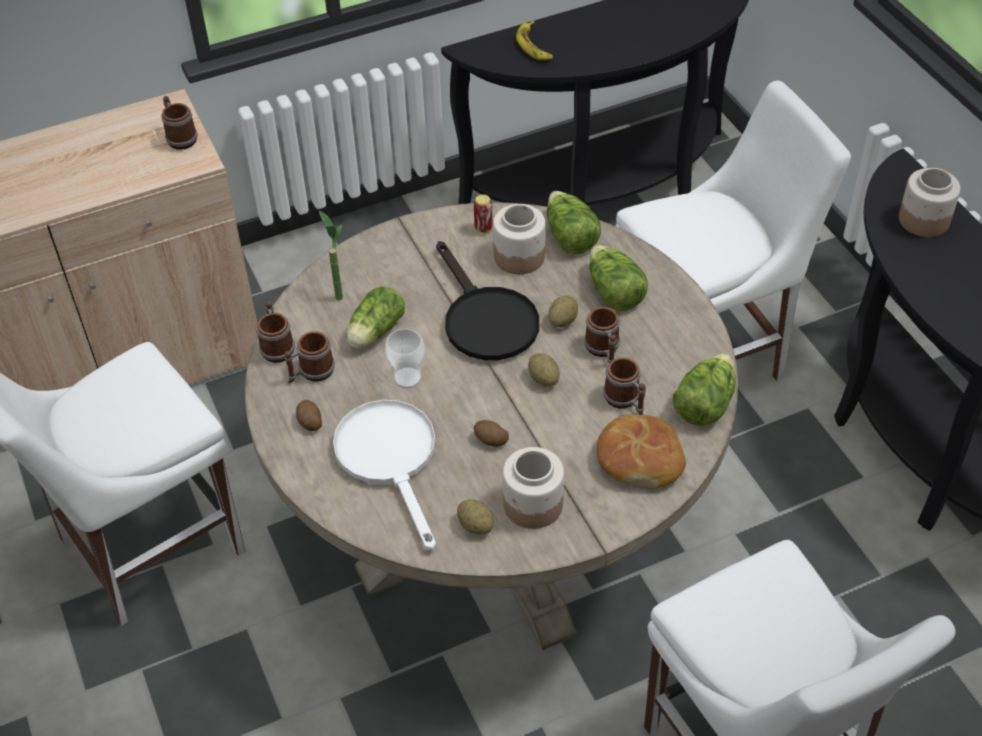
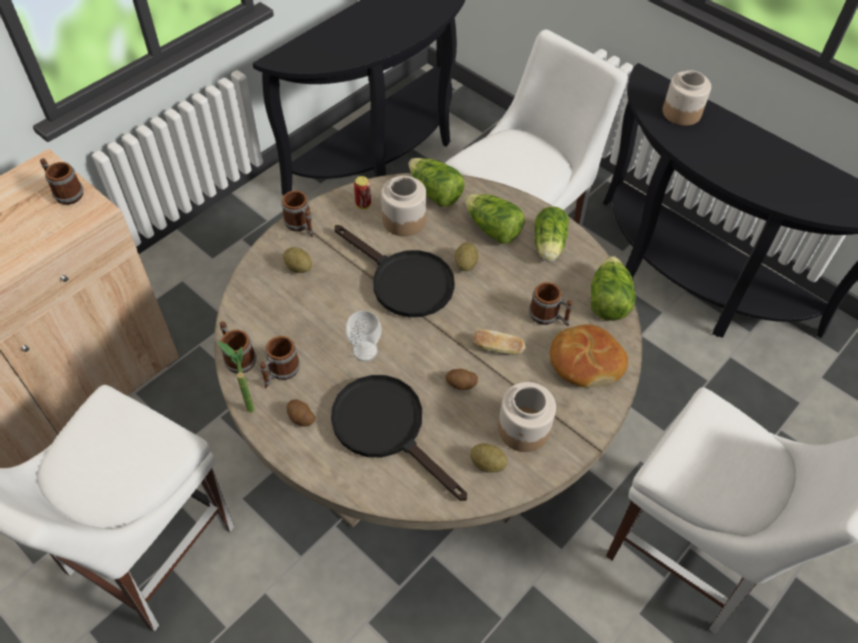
camera: 25 degrees left, 5 degrees up
potted plant [319,210,343,301] -> potted plant moved to [217,342,254,413]
white frying pan [333,400,436,551] -> black frying pan [331,375,467,501]
lettuce [347,286,405,348] -> lettuce moved to [535,206,569,262]
banana [516,21,553,60] -> none
potato [528,353,560,386] -> potato moved to [283,247,312,273]
mug [584,307,620,363] -> mug moved to [282,191,313,237]
none -> bread [473,330,525,354]

